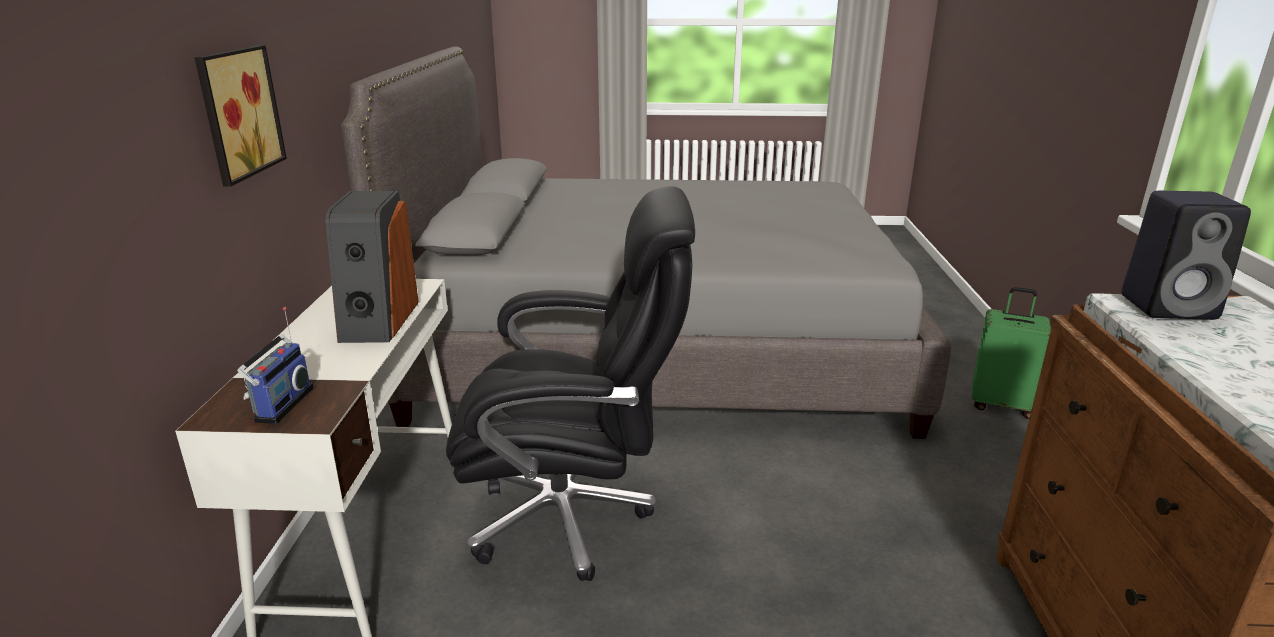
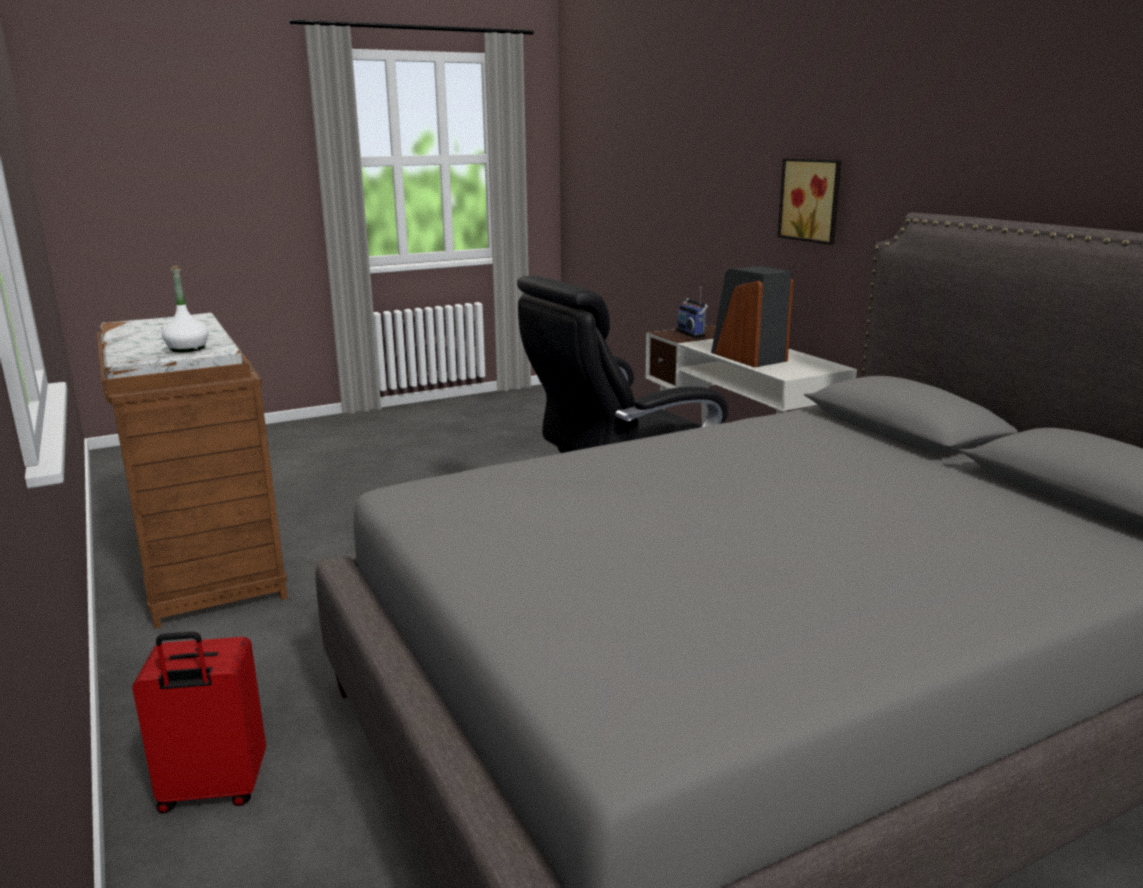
camera: 150 degrees right, 5 degrees down
green suitcase [972,287,1051,419] -> red suitcase [132,631,266,813]
black speaker [1121,191,1251,320] -> white bottle [162,266,209,353]

